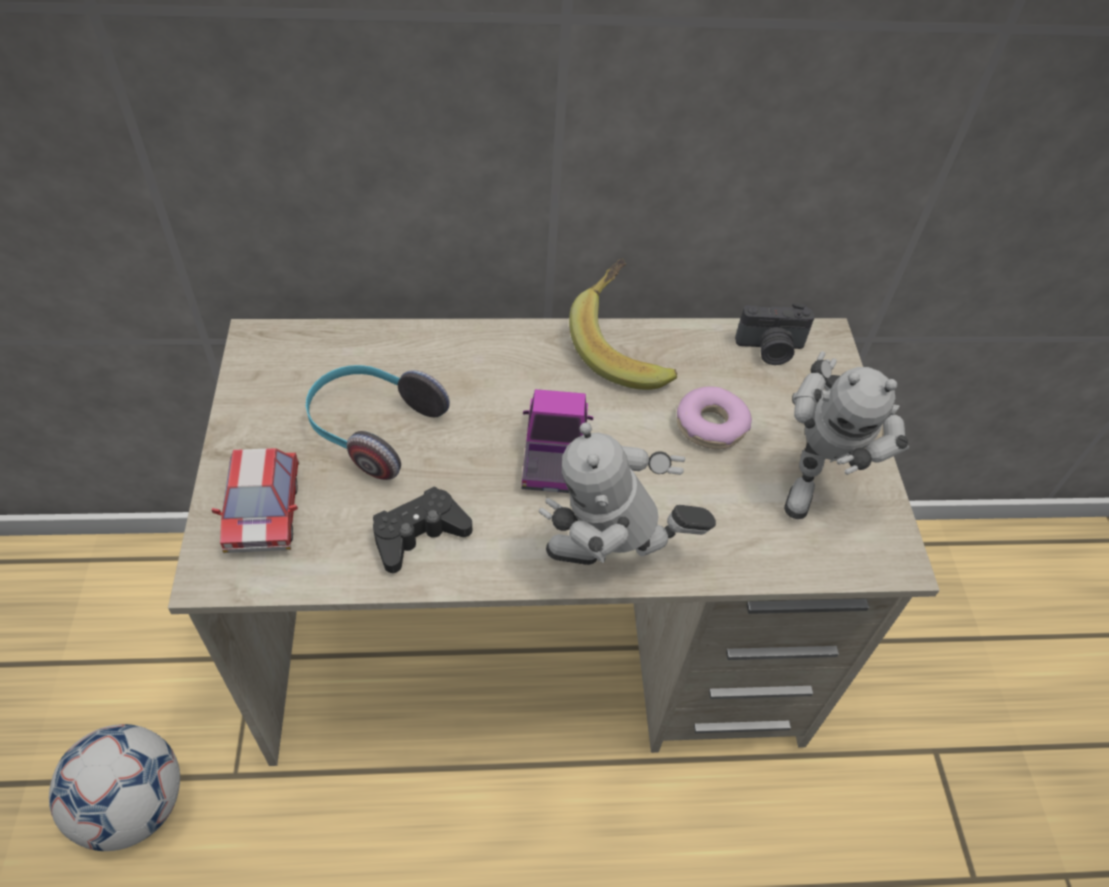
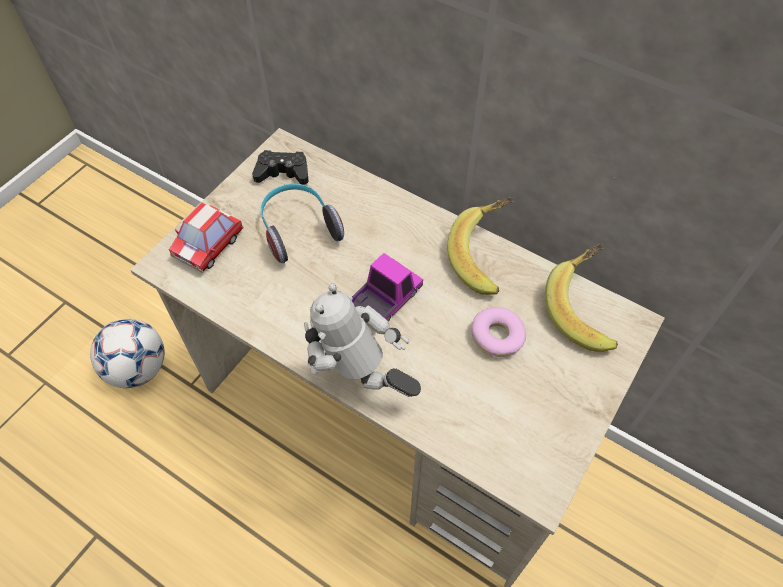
camera: 40 degrees right, 5 degrees up
black game controller [373,486,472,573] -> black game controller moved to [252,150,309,185]
camera [735,303,815,365] -> banana [545,243,618,352]
toy robot [784,351,909,519] -> none

